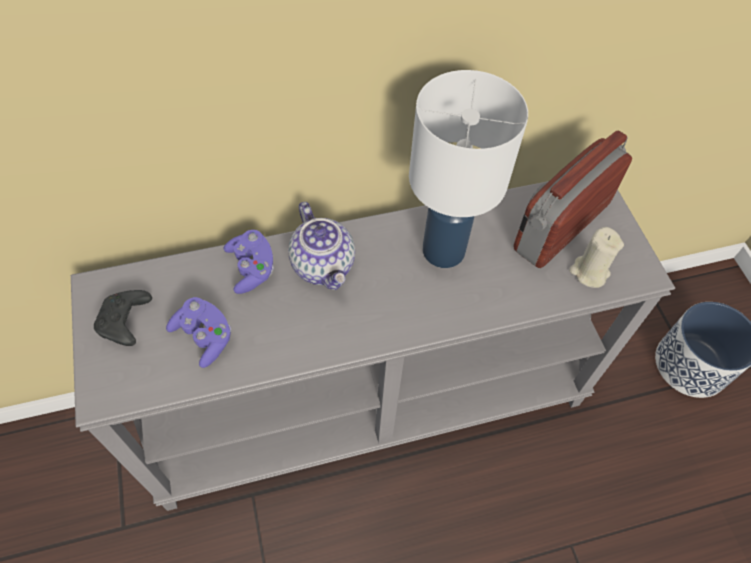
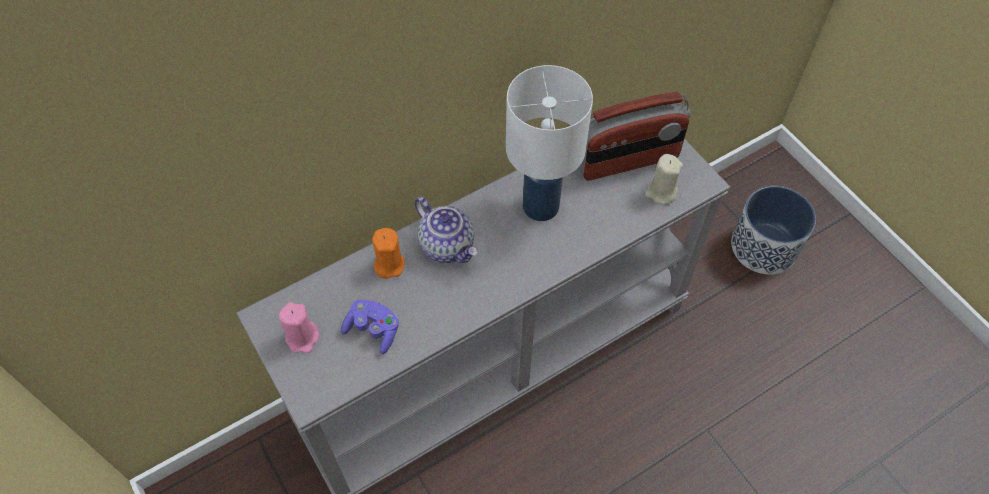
camera: 15 degrees left, 0 degrees up
black game controller [94,290,152,346] -> pink candle [279,302,319,353]
purple game controller [224,230,274,294] -> orange candle [372,228,405,279]
radio [514,131,632,268] -> radio turned 135 degrees counterclockwise [579,92,690,180]

